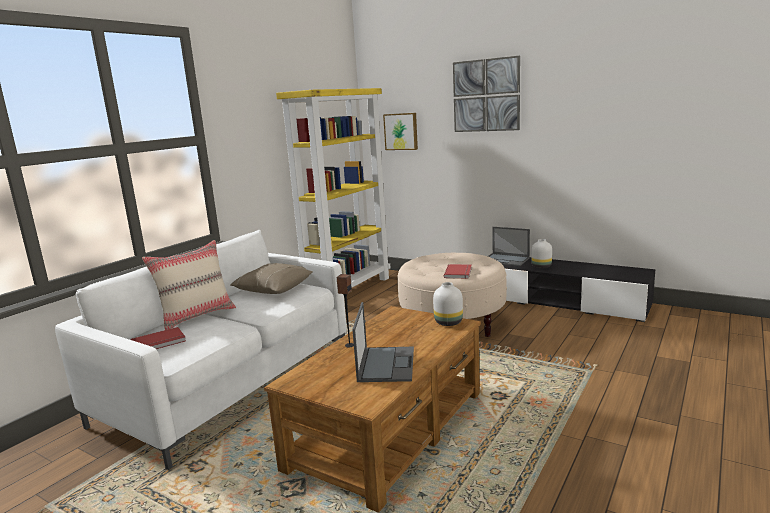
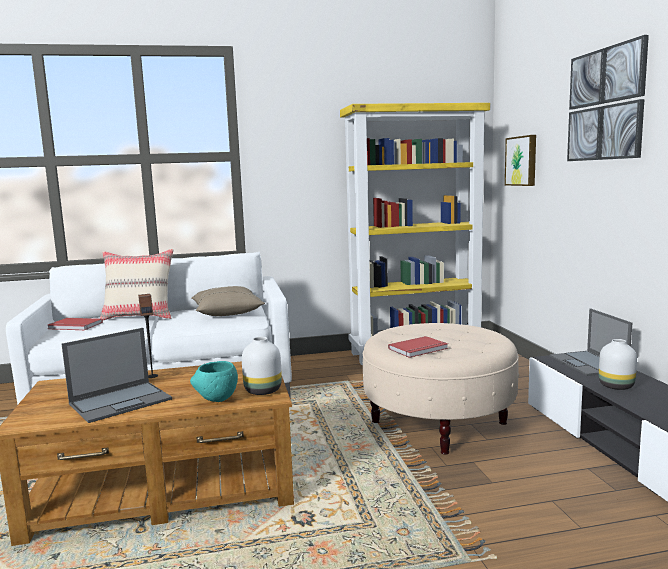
camera: 45 degrees right, 5 degrees down
none -> turquoise bowl [190,361,238,402]

